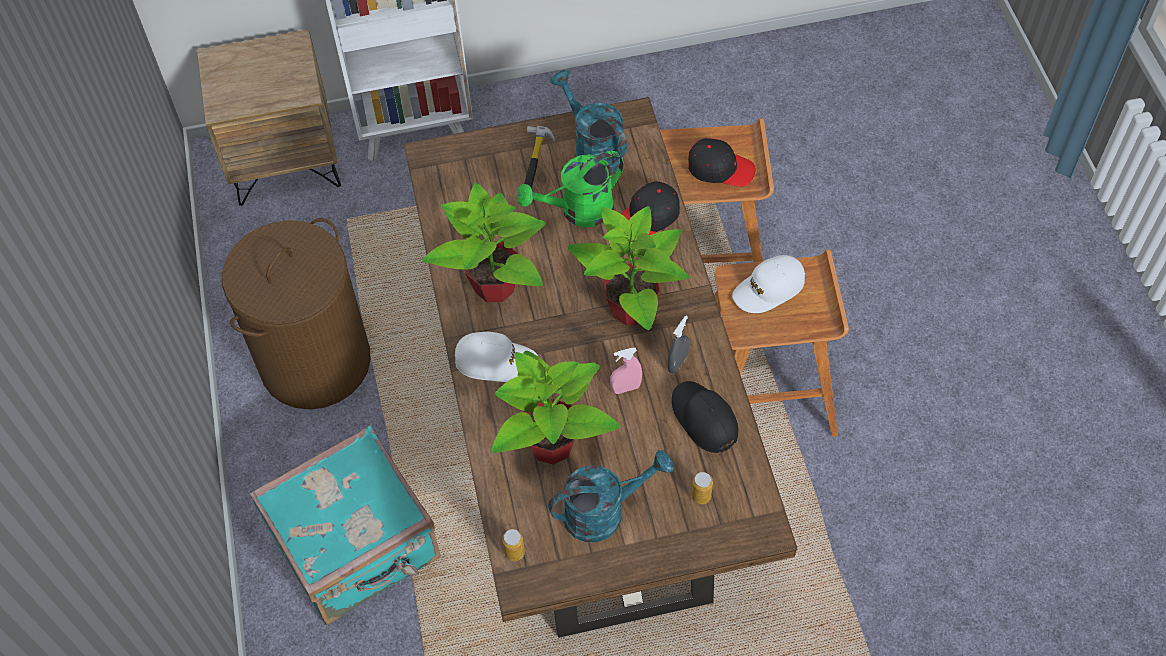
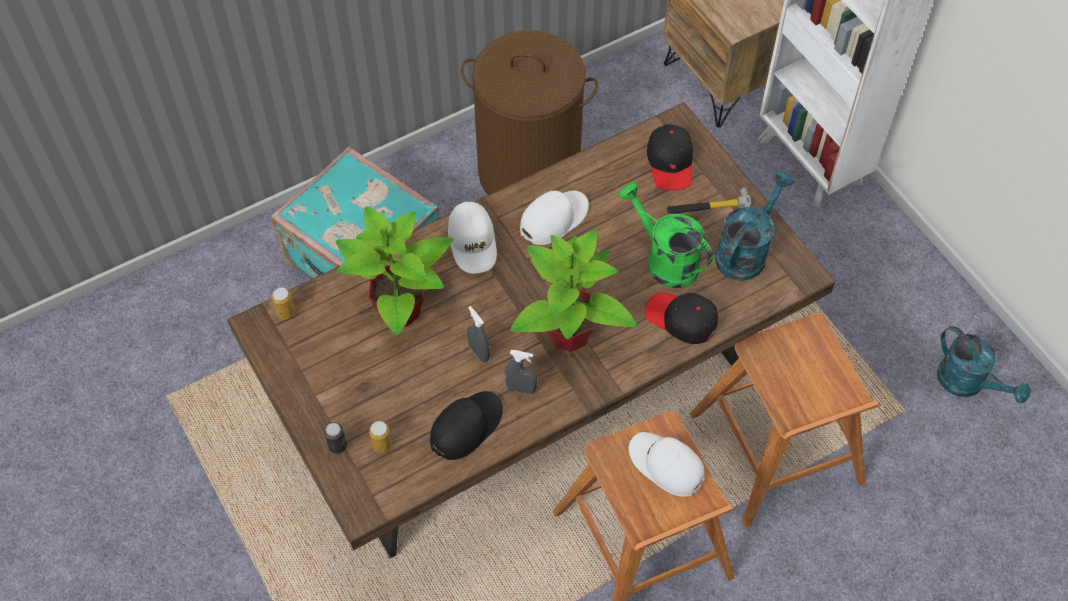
camera: 70 degrees right, 0 degrees up
potted plant [422,183,546,303] -> white cap [520,191,589,245]
turquoise watering can [548,450,674,542] -> turquoise watering can moved to [937,326,1031,403]
pink spray bottle [610,348,642,394] -> grey spray bottle [467,306,490,363]
black cap [688,138,756,187] -> black cap moved to [647,124,693,190]
none -> can [324,422,347,454]

